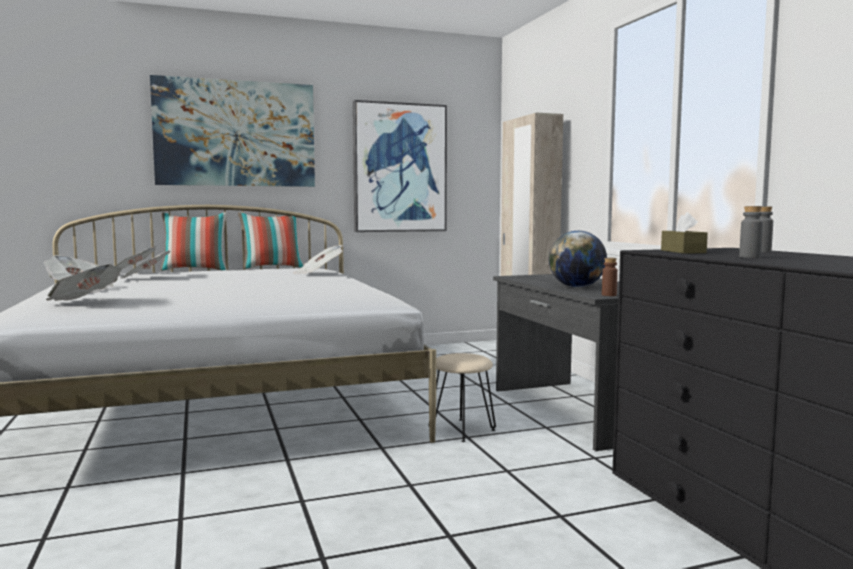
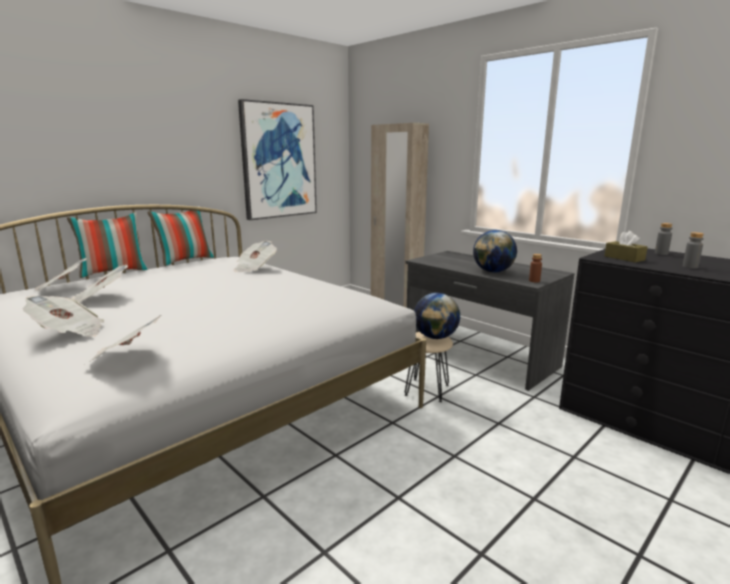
camera: 25 degrees left, 10 degrees up
picture [150,75,315,187] -> none
none -> globe [414,293,460,339]

